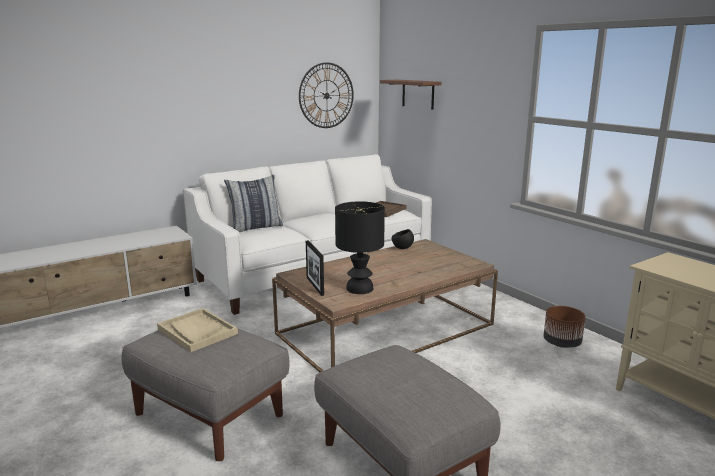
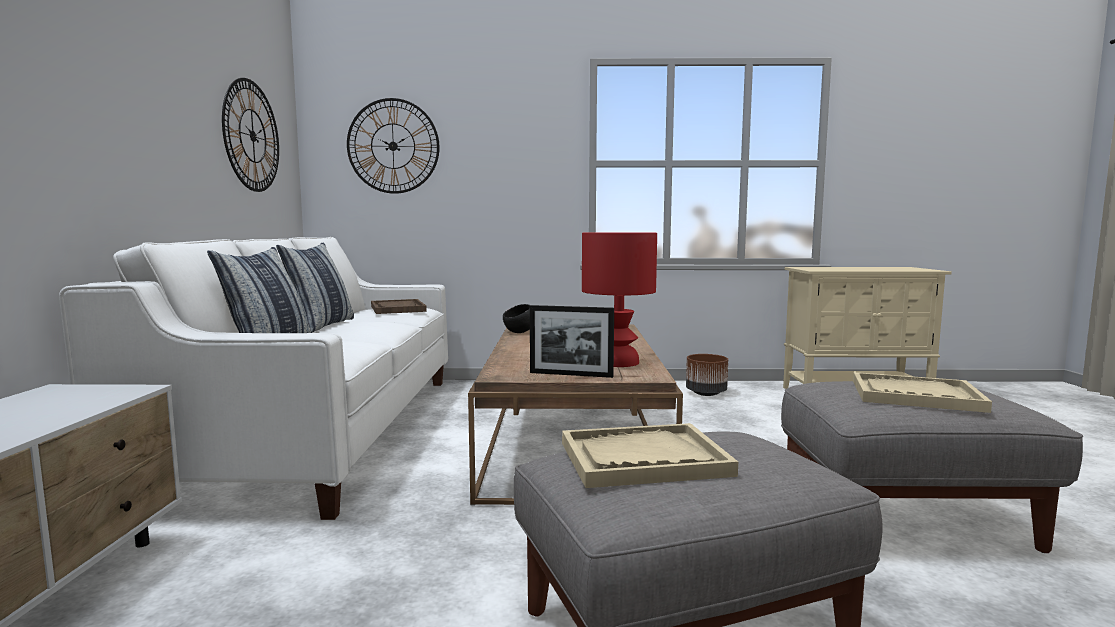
camera: 55 degrees left, 10 degrees down
black table lamp [335,201,385,294] -> red table lamp [582,232,657,367]
brown shelf [380,80,441,109] -> wall clock [347,98,440,194]
none -> pillow [276,243,354,332]
none -> beige tray [853,372,992,413]

